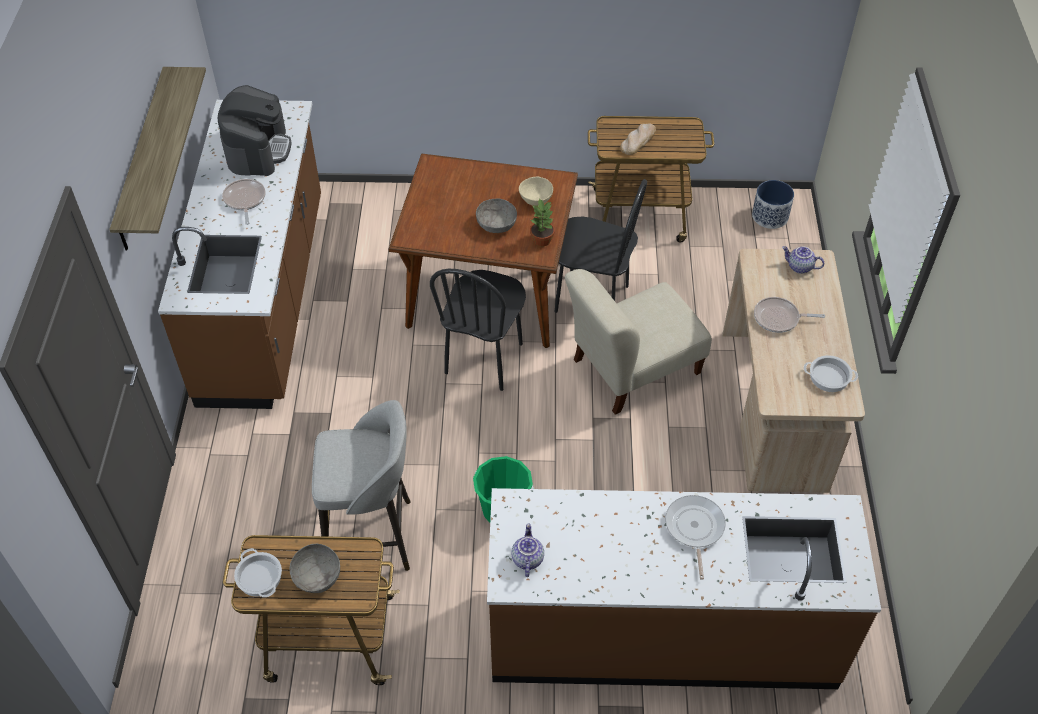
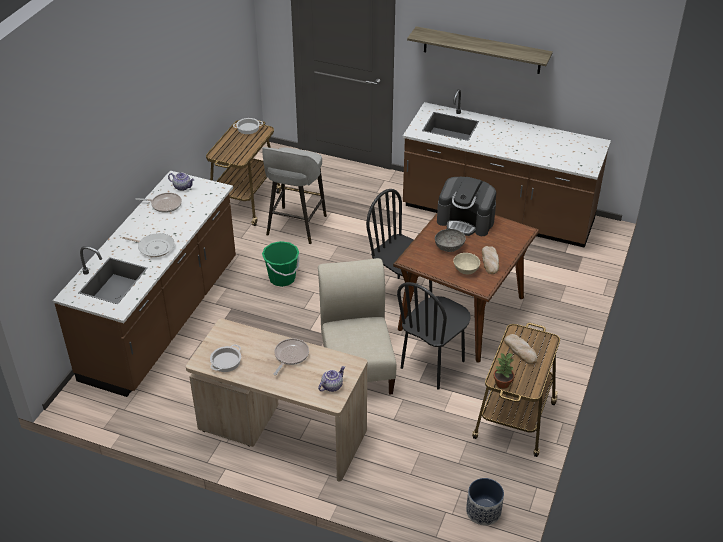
camera: 110 degrees right, 10 degrees down
coffee machine [218,85,292,176] -> coffee machine moved to [437,177,496,236]
frying pan [222,179,265,225] -> frying pan moved to [136,193,182,213]
grey bowl [290,544,340,593] -> none
potted plant [530,198,555,246] -> potted plant moved to [494,352,514,389]
none -> bread [482,246,499,274]

